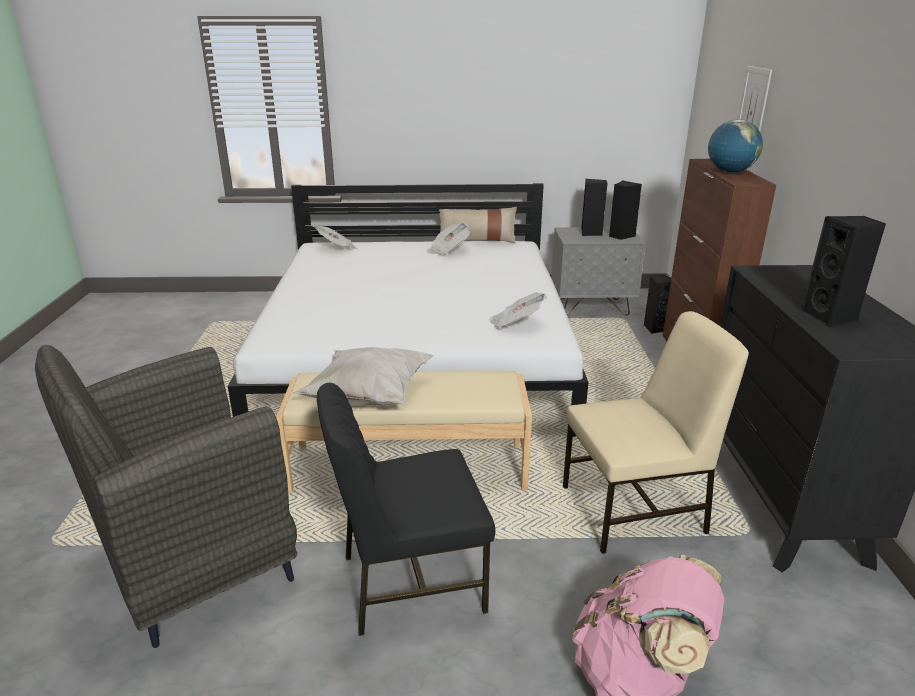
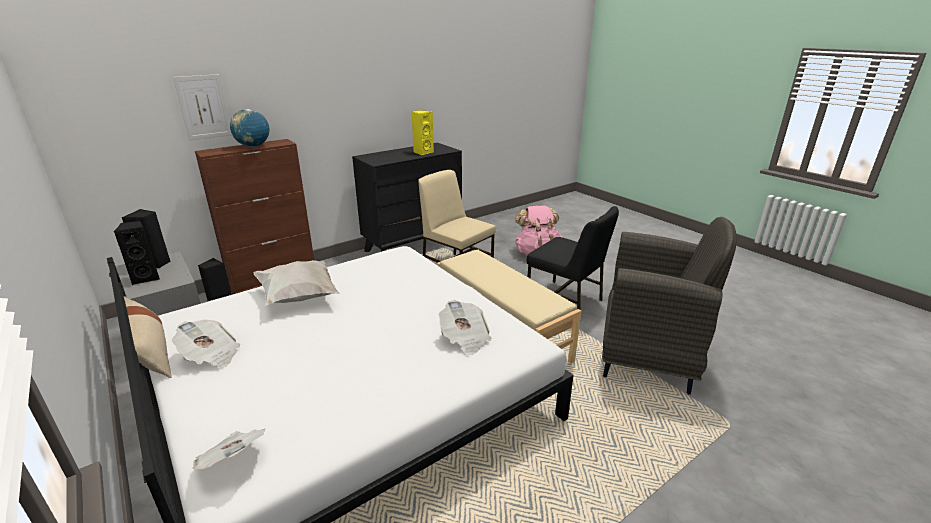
camera: 125 degrees left, 0 degrees up
white pillow [292,347,434,406] -> white pillow moved to [254,260,340,306]
newspaper [489,292,547,329] -> newspaper moved to [439,300,492,355]
black speaker [801,216,886,327] -> yellow speaker [412,110,434,155]

